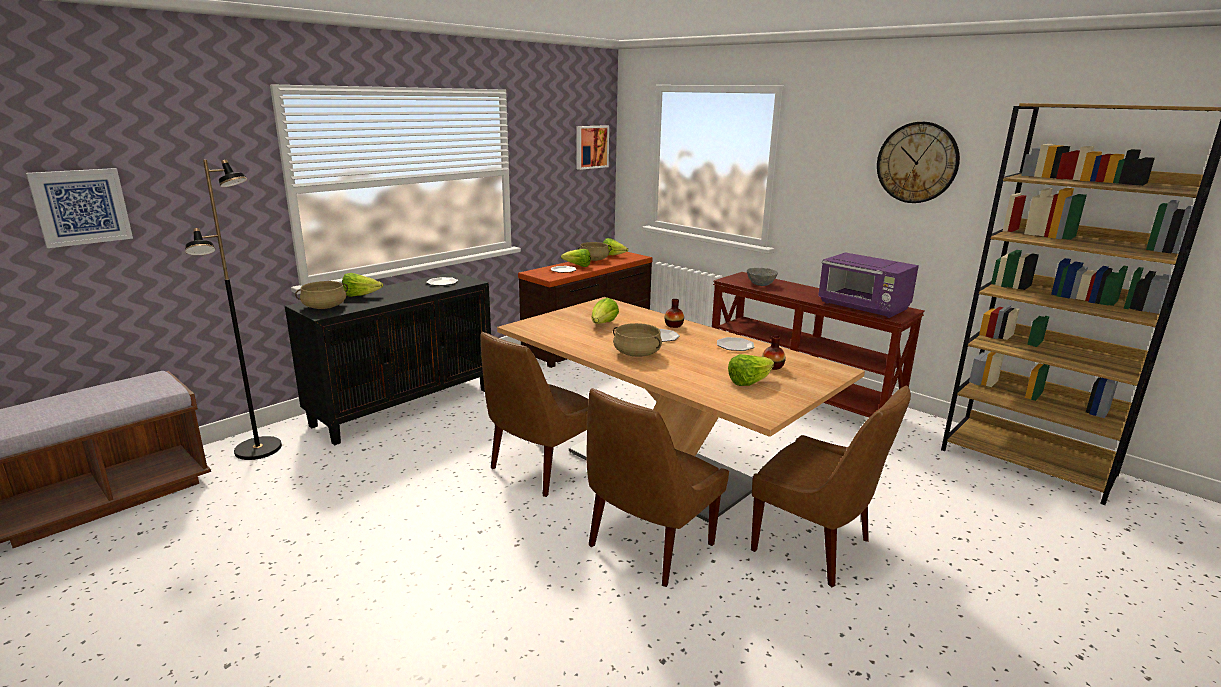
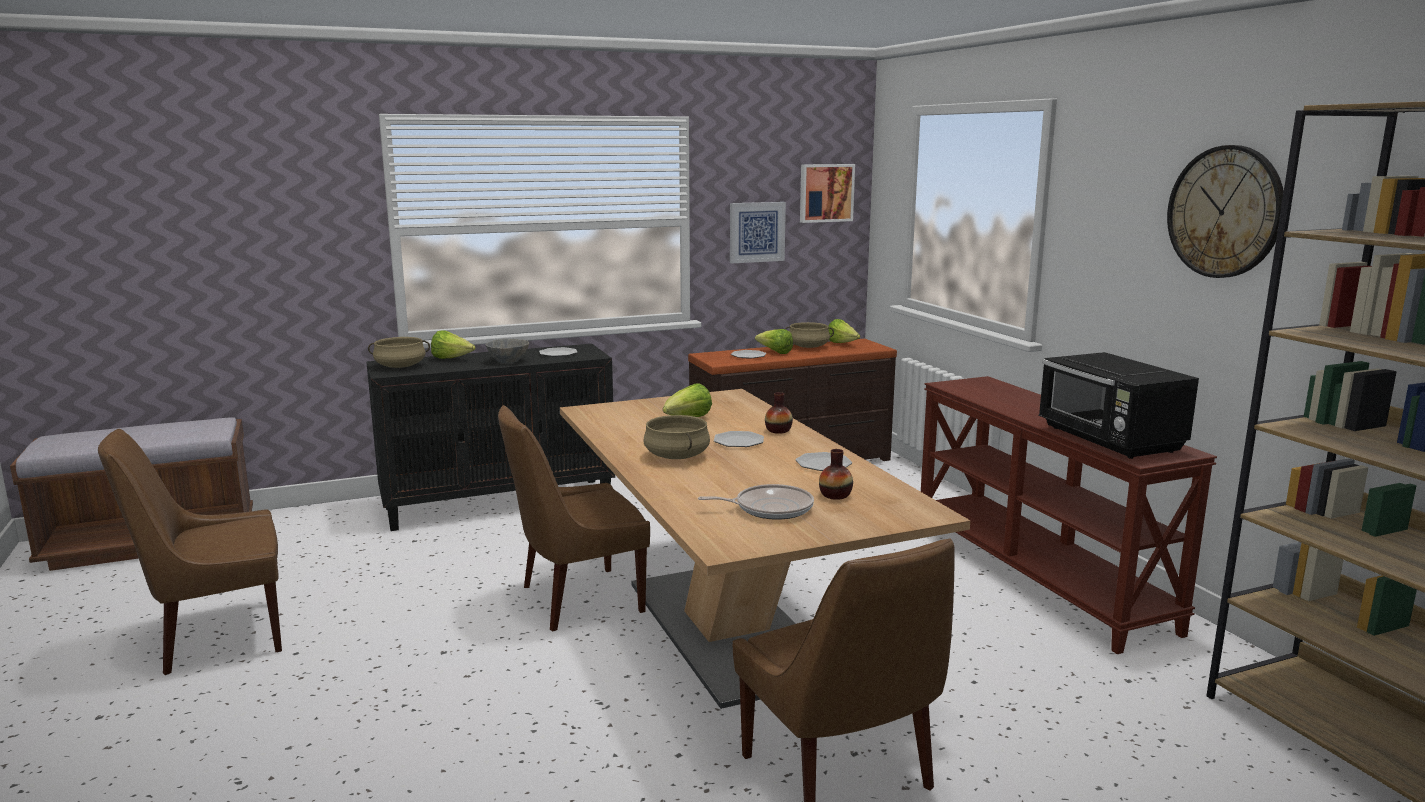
camera: 25 degrees right, 5 degrees down
picture [26,168,133,248] -> picture moved to [730,202,786,263]
black floor lamp [185,160,282,460] -> none
brown chair [586,388,729,587] -> brown chair moved to [98,429,282,675]
lettuce [728,354,774,386] -> frying pan [698,484,814,519]
grey bowl [747,268,778,286] -> grey bowl moved to [485,339,529,363]
purple microwave [818,252,919,318] -> black microwave [1038,352,1199,459]

